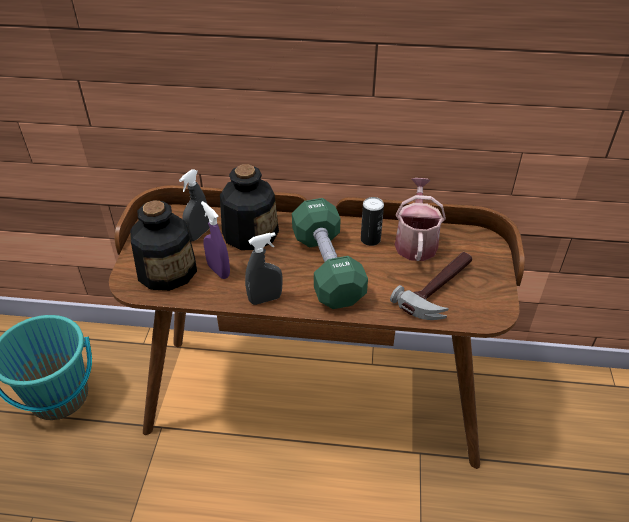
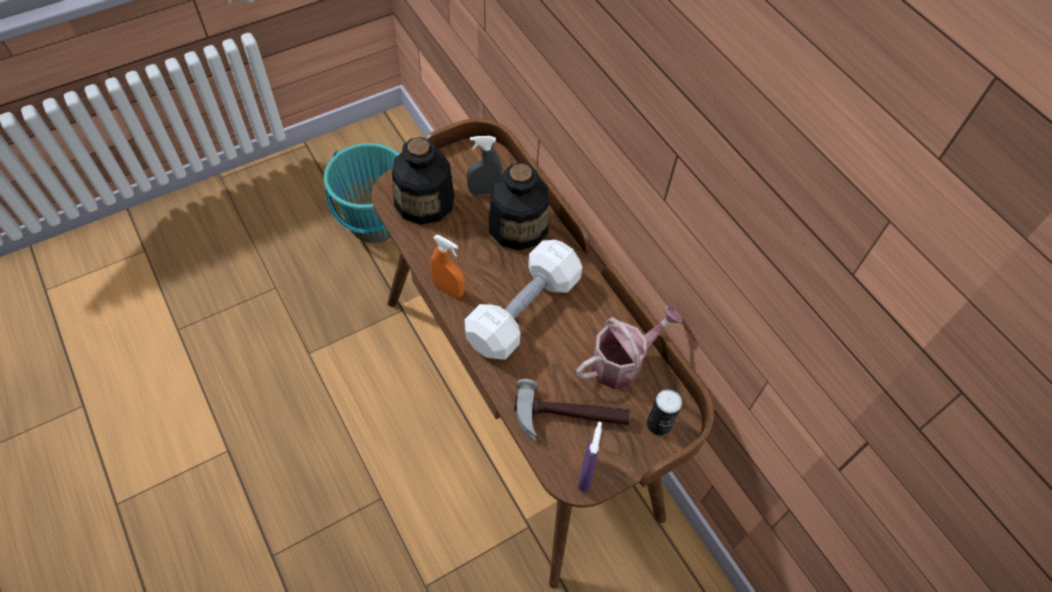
camera: 50 degrees right, 15 degrees up
purple spray bottle [201,201,230,279] -> purple spray bottle moved to [578,422,602,492]
grey spray bottle [245,232,283,305] -> orange spray bottle [430,235,465,298]
green dumbbell [292,198,368,309] -> white dumbbell [465,240,582,360]
can [361,197,384,246] -> can moved to [647,389,682,436]

